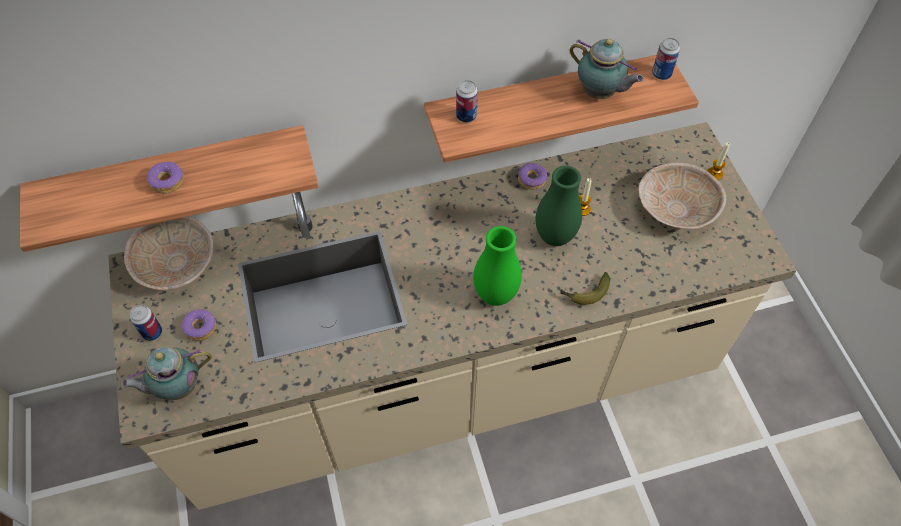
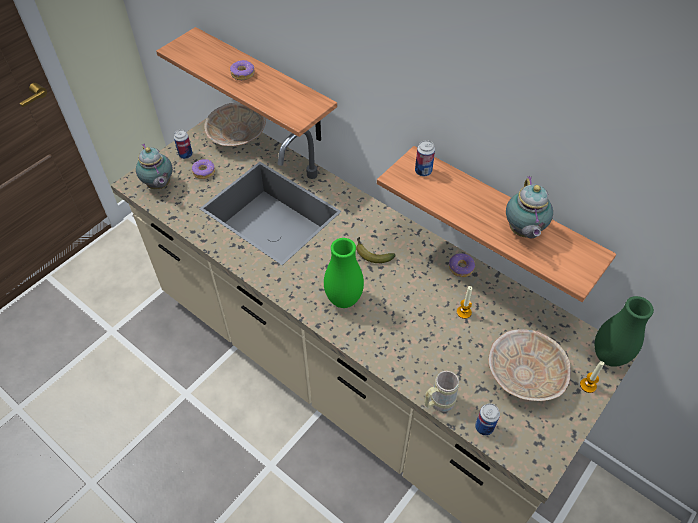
camera: 55 degrees right, 5 degrees down
teapot [121,346,211,400] -> teapot turned 150 degrees counterclockwise [136,143,173,189]
green vase [535,166,582,246] -> green vase moved to [595,296,654,367]
banana [560,272,610,305] -> banana moved to [356,237,396,263]
can [652,38,680,80] -> can moved to [475,403,500,436]
none -> beige mug [424,371,459,412]

